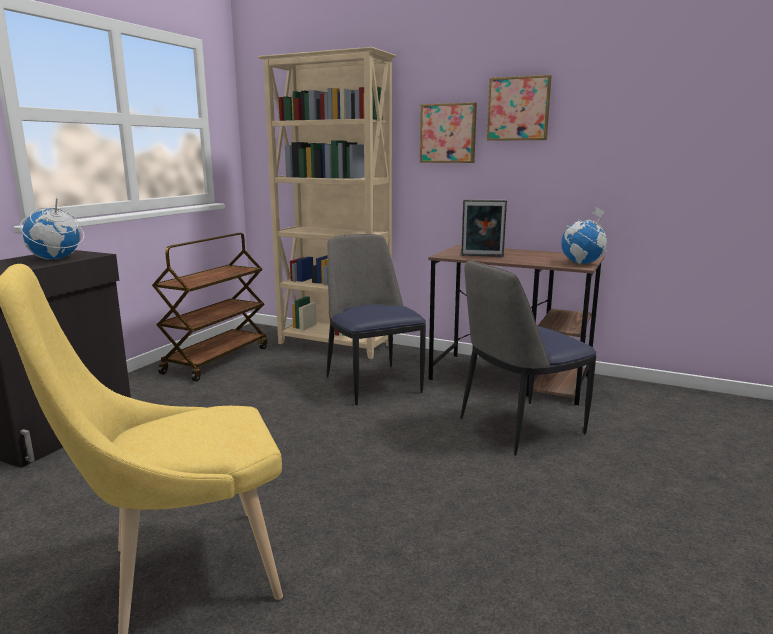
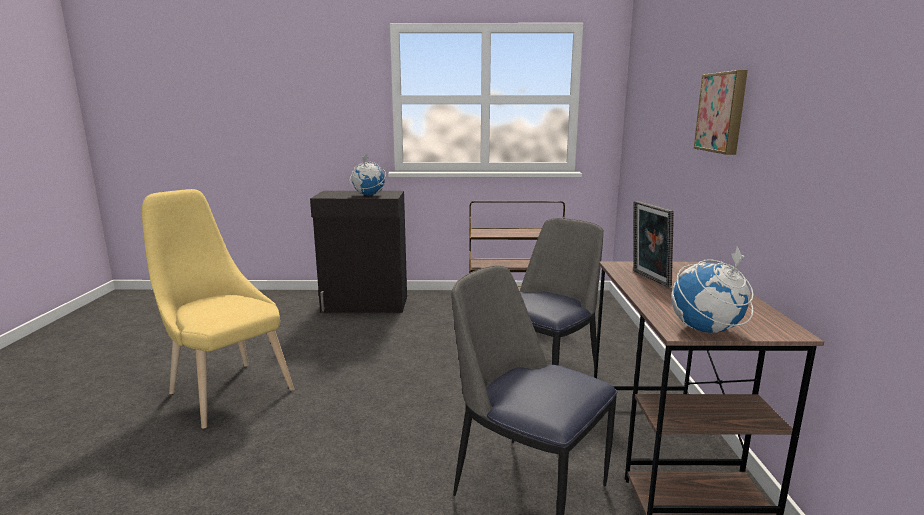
camera: 65 degrees right, 0 degrees up
beige bookcase [257,47,396,359] -> none
picture [487,75,551,141] -> none

